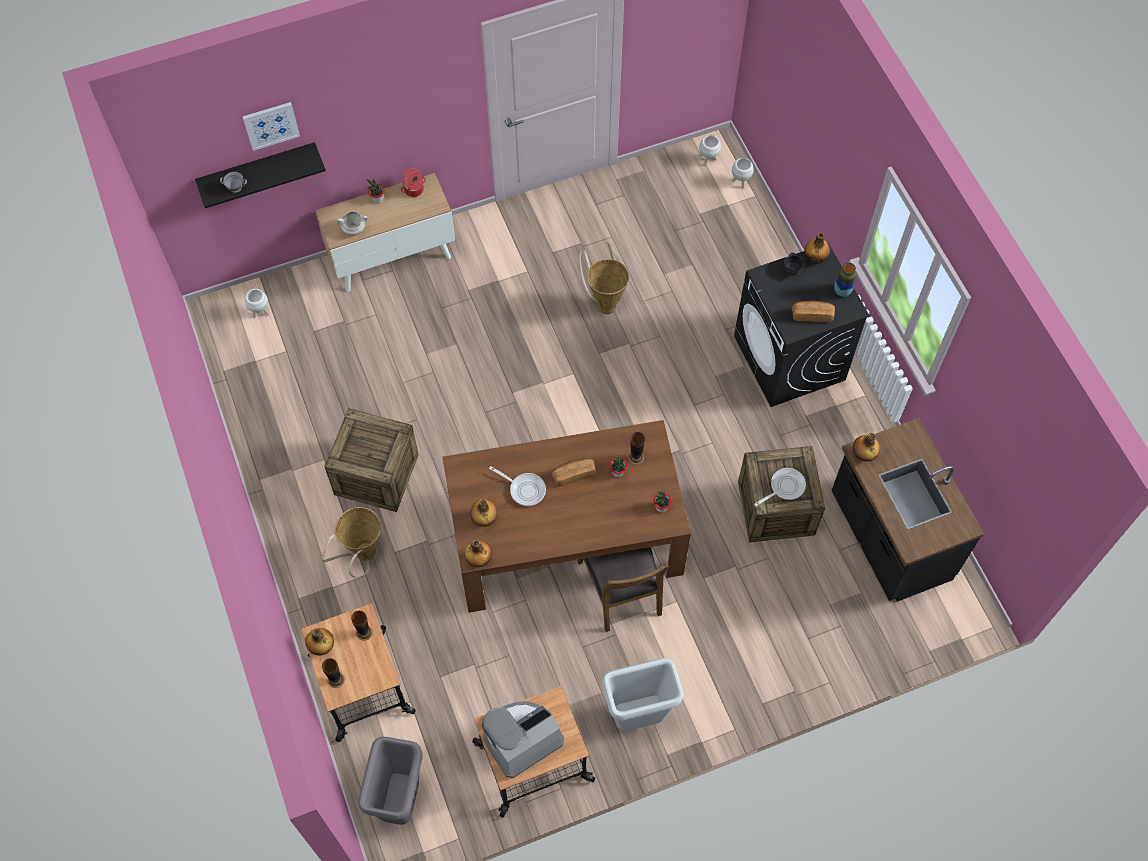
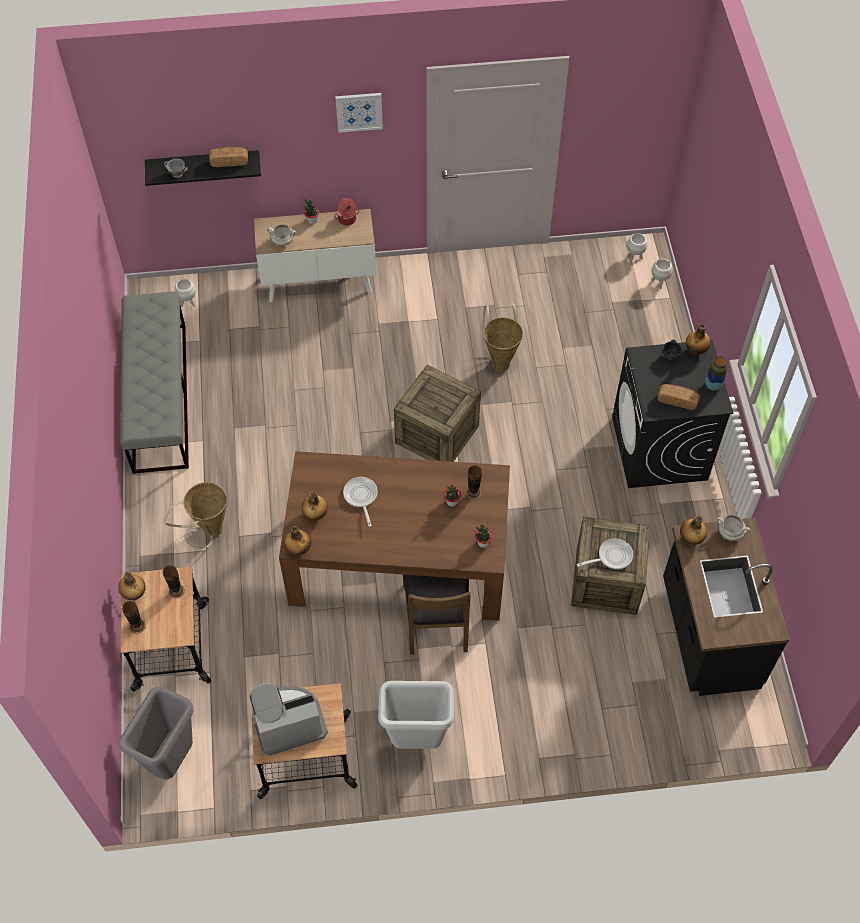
camera: 15 degrees right, 5 degrees down
picture [242,102,300,151] -> picture moved to [335,93,383,133]
crate [324,408,418,512] -> crate moved to [394,365,481,462]
frying pan [489,466,546,506] -> frying pan turned 150 degrees counterclockwise [343,477,378,527]
bread [552,458,596,486] -> bread moved to [209,147,248,167]
none -> grey bench [120,291,189,474]
none -> white cooking pot [717,515,750,541]

